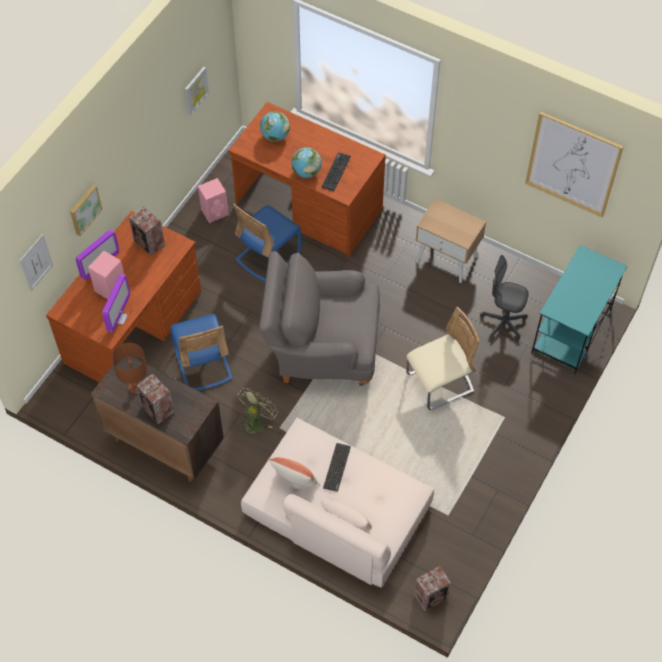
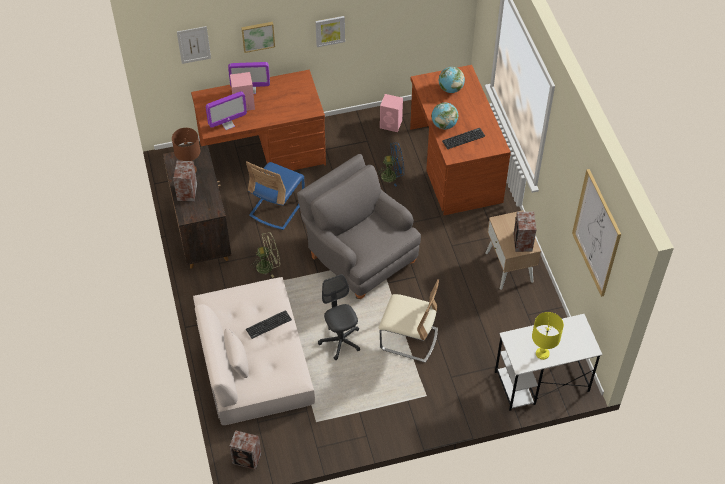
camera: 45 degrees right, 5 degrees down
speaker [129,207,165,255] -> speaker moved to [513,212,536,252]
picture [185,67,209,116] -> picture moved to [315,16,345,47]
blue chair [233,204,301,282] -> blue fan [378,142,404,187]
pillow [268,457,320,486] -> none
grey office chair [480,255,529,341] -> grey office chair moved to [318,274,360,360]
turquoise desk [531,245,627,374] -> white desk [495,314,603,411]
none -> yellow table lamp [532,312,564,360]

